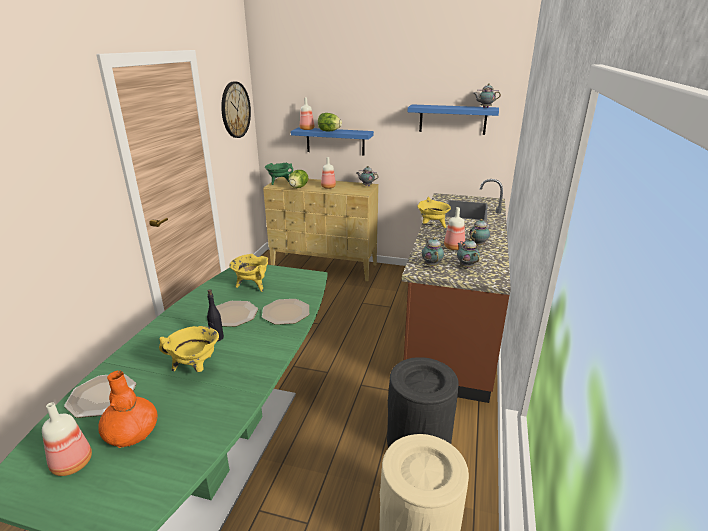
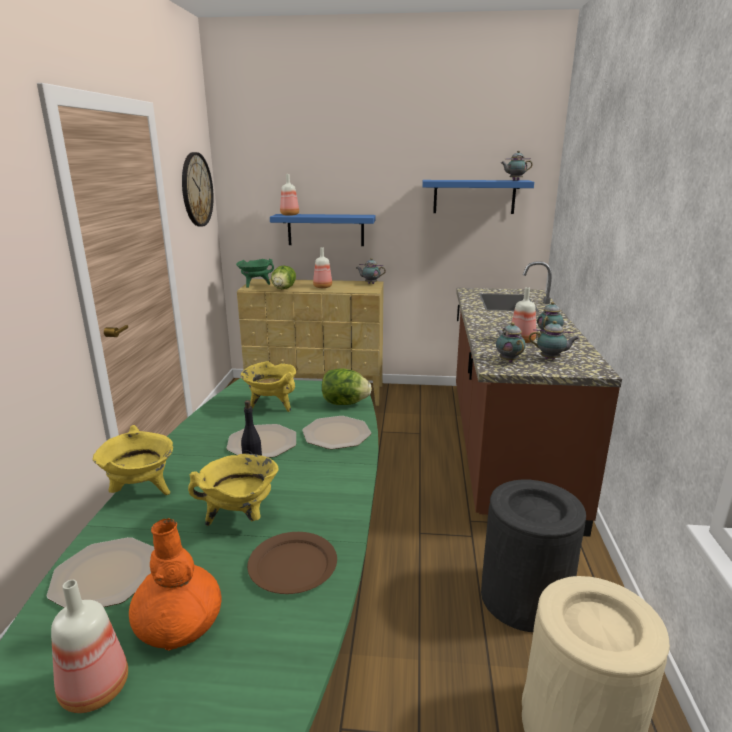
camera: 10 degrees left, 5 degrees down
lettuce [318,113,342,131] -> lettuce moved to [322,368,372,405]
yellow cooking pot [418,197,451,228] -> yellow cooking pot moved to [93,425,173,495]
teapot [457,238,480,268] -> teapot turned 135 degrees clockwise [529,321,579,359]
none -> brown plate [247,532,337,594]

